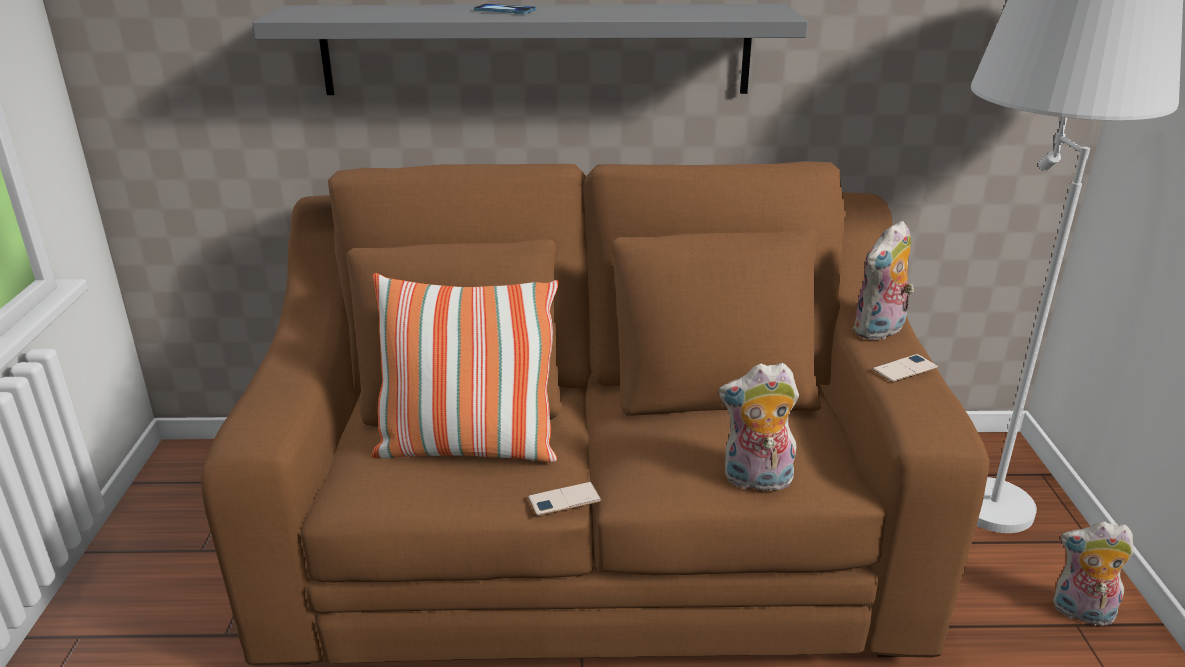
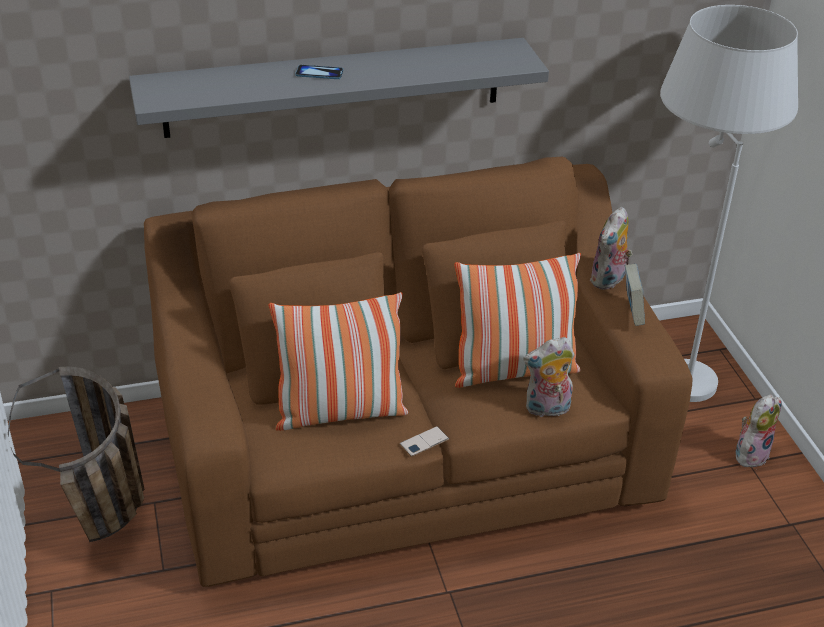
camera: 15 degrees left, 10 degrees up
phone [873,354,938,382] -> book [625,264,645,326]
plush toy [1053,521,1135,626] -> plush toy turned 135 degrees clockwise [735,394,782,468]
none -> basket [8,366,145,542]
none -> pillow [454,253,581,388]

